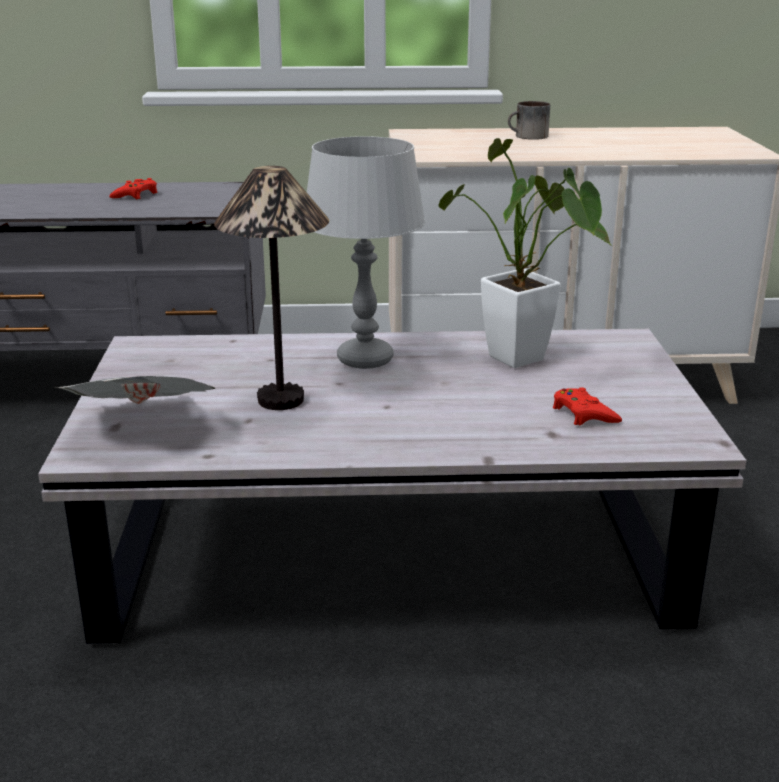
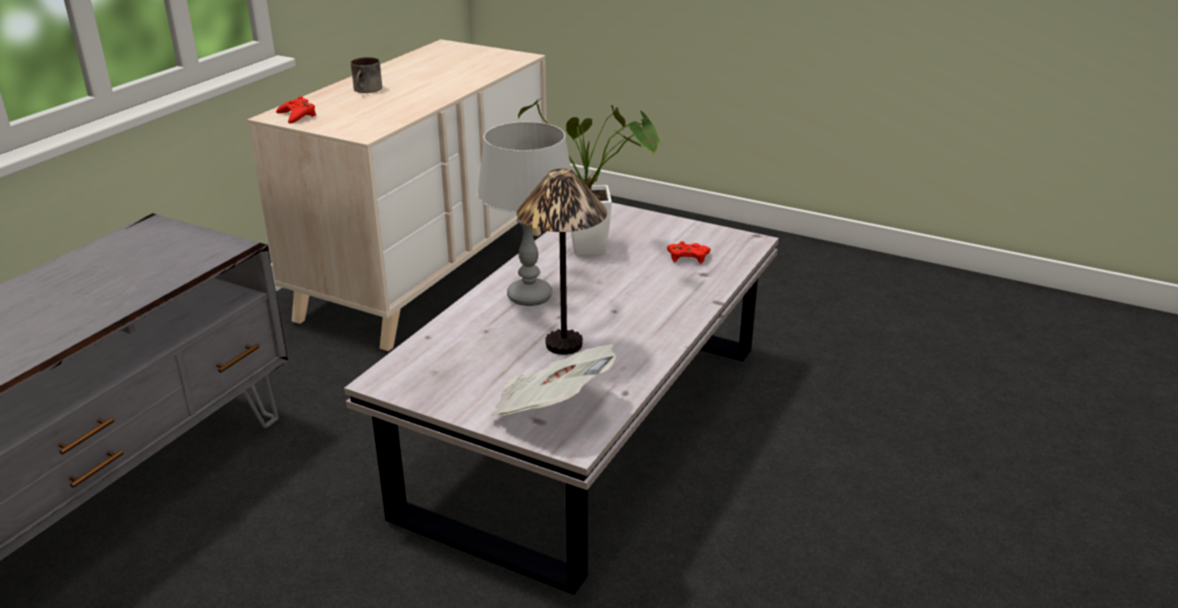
camera: 60 degrees left, 5 degrees up
red game controller [110,178,157,199] -> red game controller moved to [276,96,316,123]

